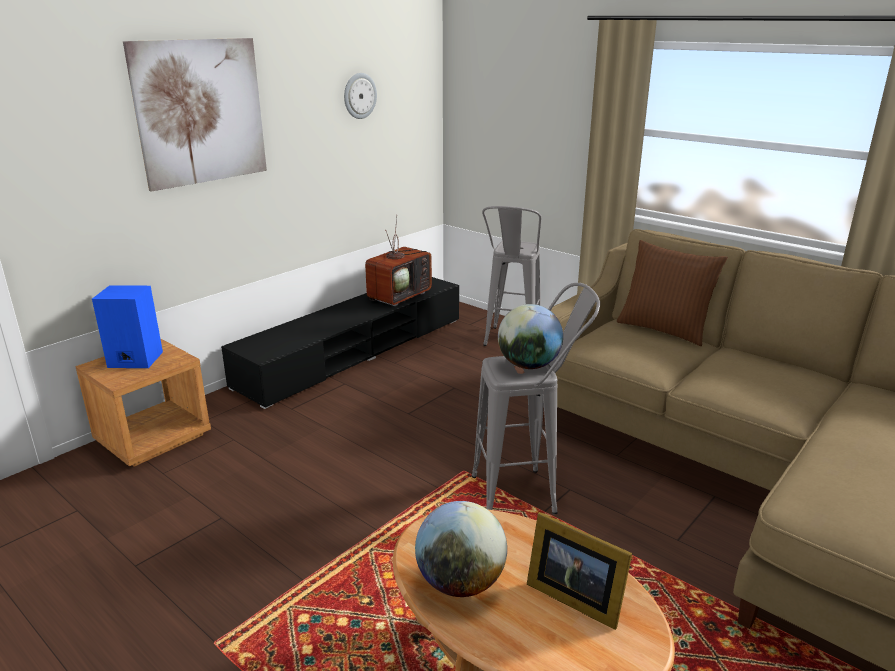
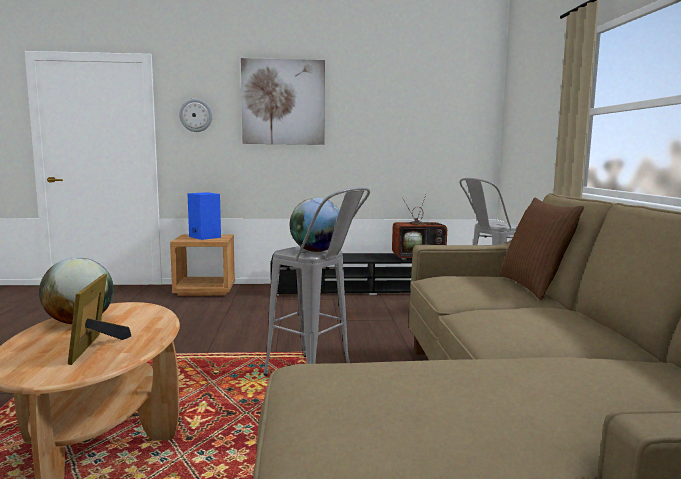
camera: 45 degrees right, 15 degrees down
wall clock [344,73,377,119] -> wall clock moved to [179,99,212,132]

